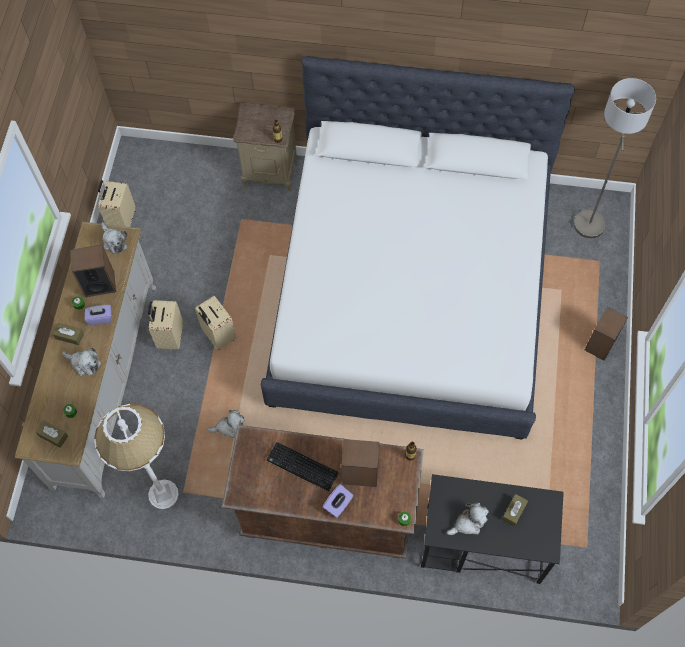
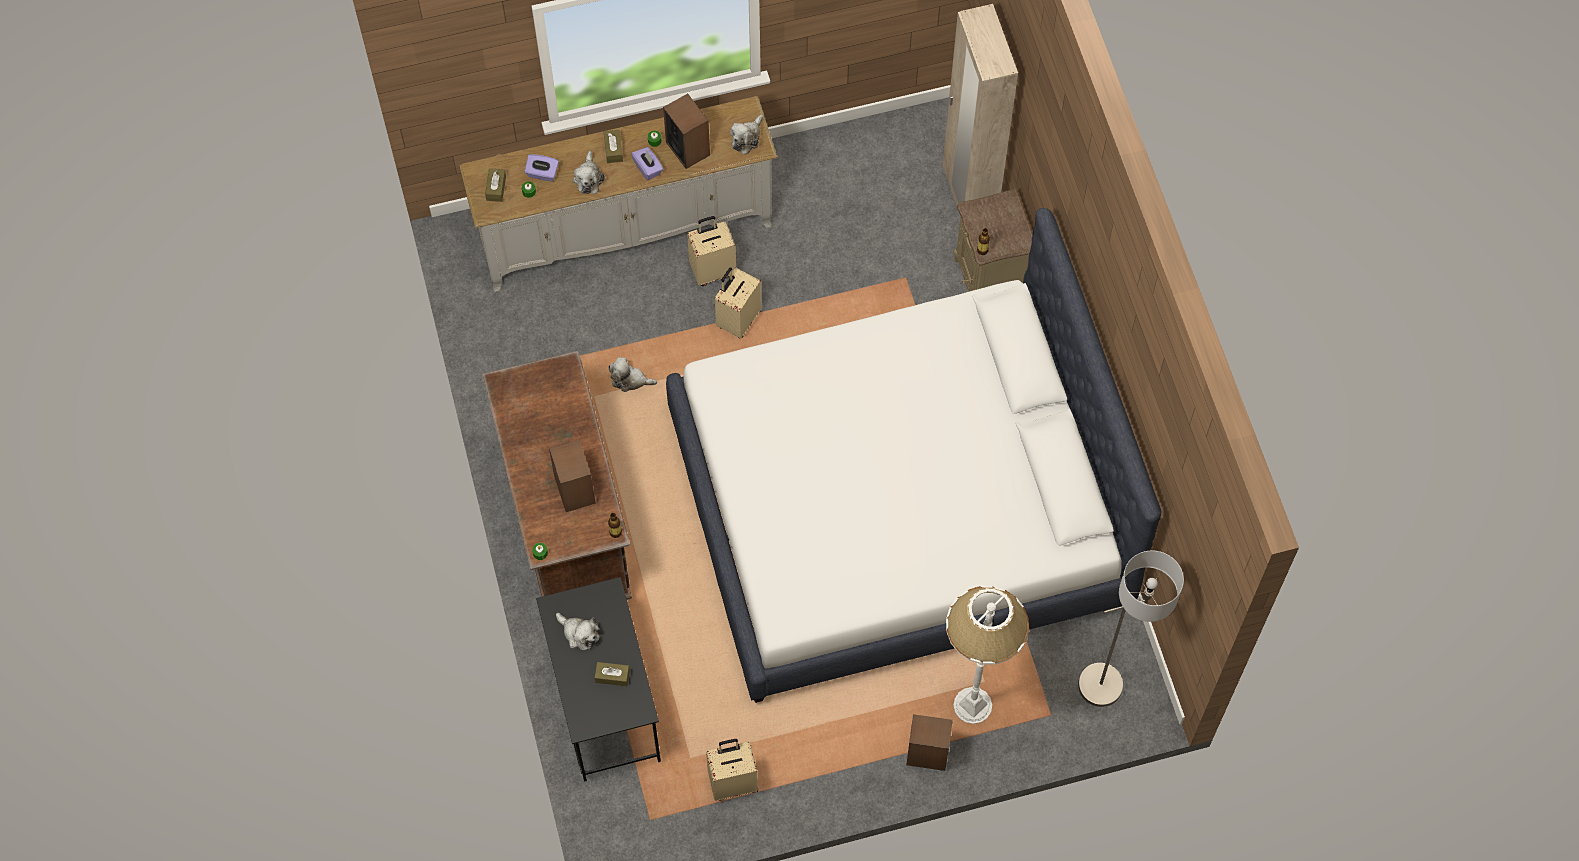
camera: 65 degrees right, 0 degrees up
white floor lamp [94,404,179,509] -> white floor lamp moved to [946,586,1029,724]
beige suitcase [98,180,136,227] -> beige suitcase moved to [706,739,758,801]
plush toy [207,410,245,438] -> plush toy turned 135 degrees clockwise [609,357,657,392]
keyboard [267,442,338,491] -> none
purple tissue box [323,484,354,518] -> purple tissue box moved to [524,154,559,181]
none -> beige wardrobe [942,4,1018,217]

